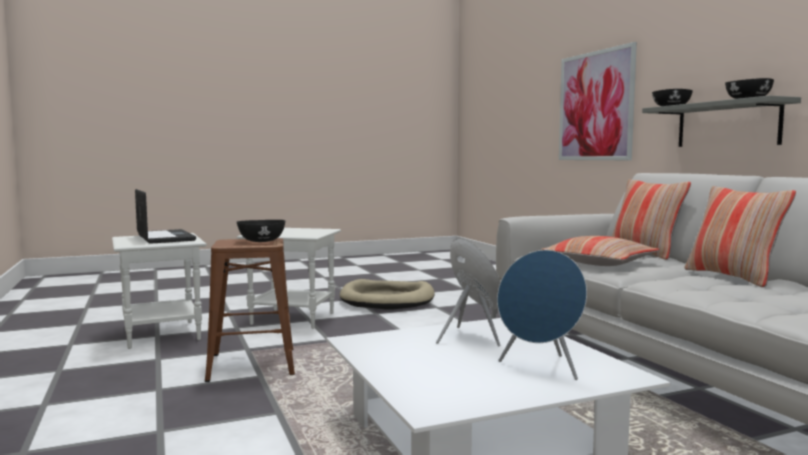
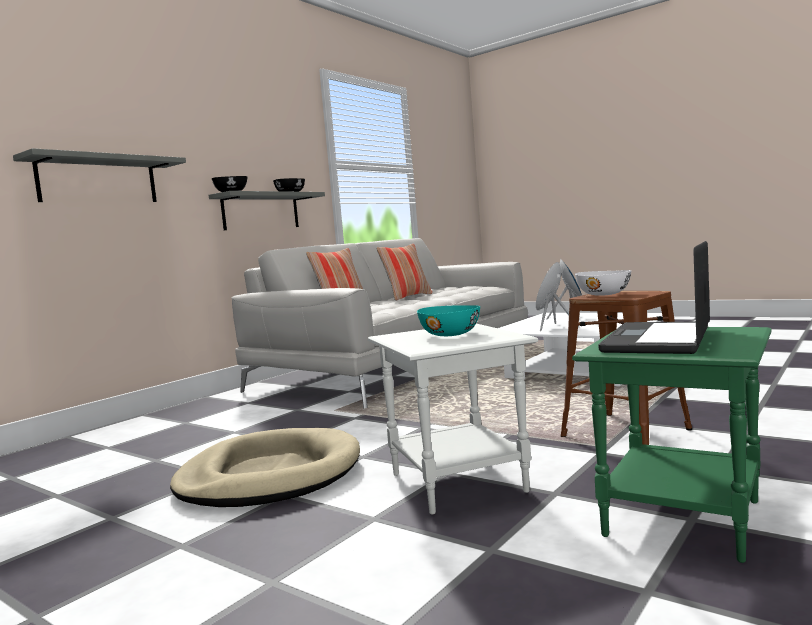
camera: 120 degrees left, 0 degrees up
white side table [112,233,207,349] -> green side table [572,327,772,563]
black bowl [237,220,285,242] -> white bowl [575,270,632,296]
pillow [541,236,660,266] -> none
picture [559,42,637,160] -> grey shelf [13,148,186,202]
none -> turquoise bowl [417,305,480,336]

